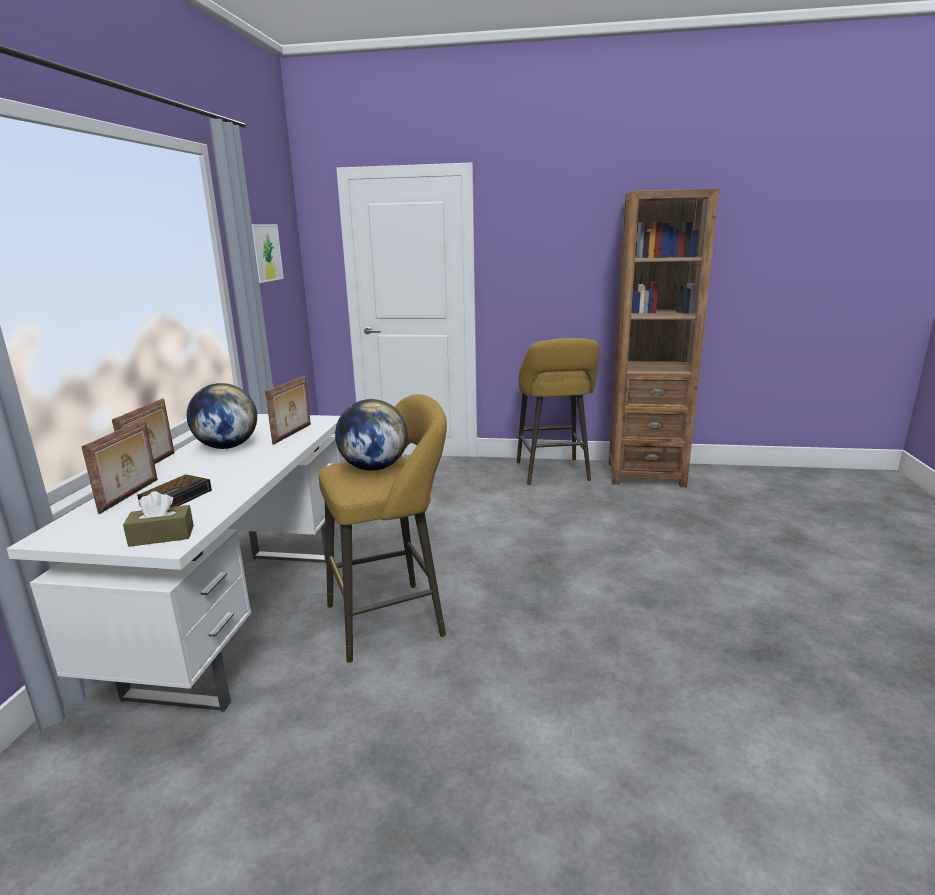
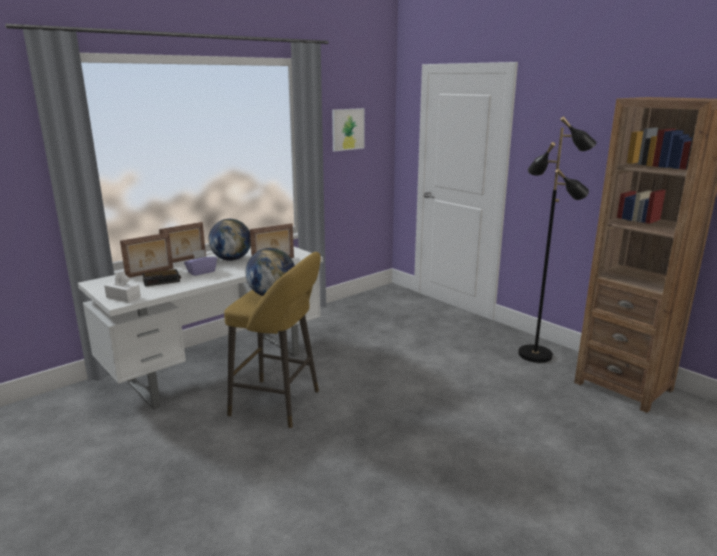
camera: 40 degrees right, 0 degrees up
brown tissue box [123,491,194,547] -> white tissue box [104,272,141,303]
yellow stool [517,338,599,485] -> black floor lamp [518,116,597,363]
none -> purple tissue box [184,250,217,276]

